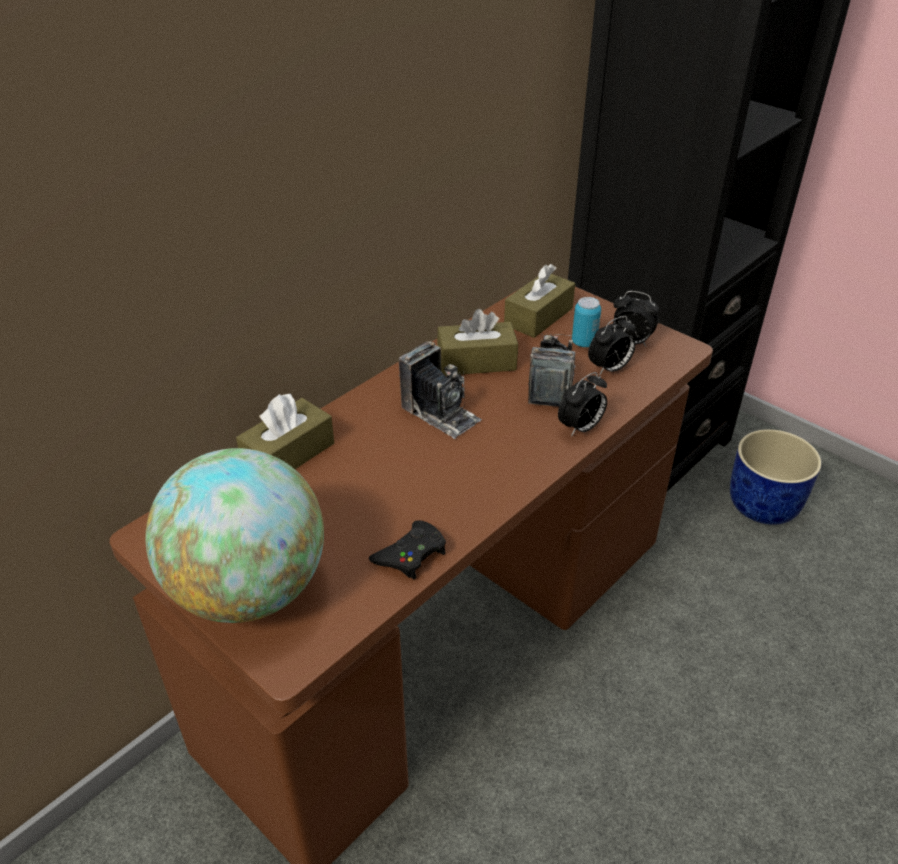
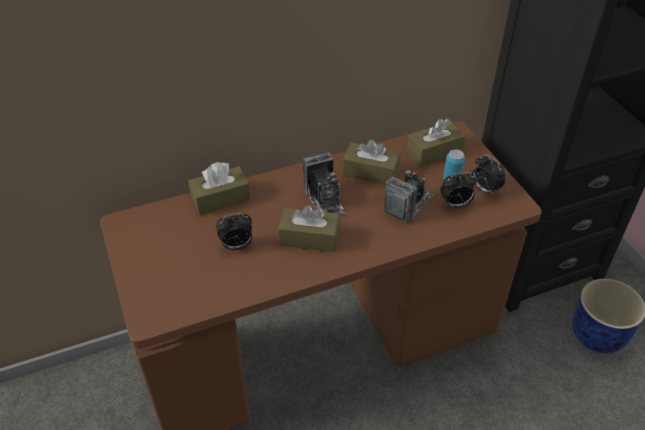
camera: 25 degrees right, 5 degrees up
globe [145,448,324,623] -> none
black game controller [369,520,446,579] -> none
alarm clock [558,372,607,437] -> alarm clock moved to [216,213,252,250]
none -> brown tissue box [278,205,340,252]

